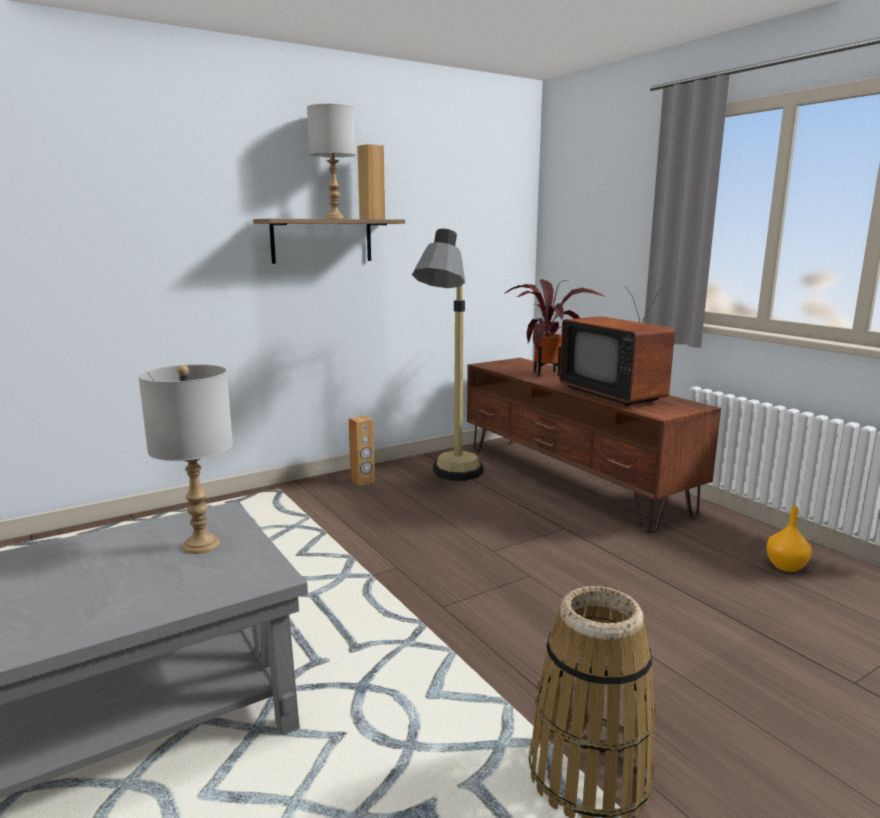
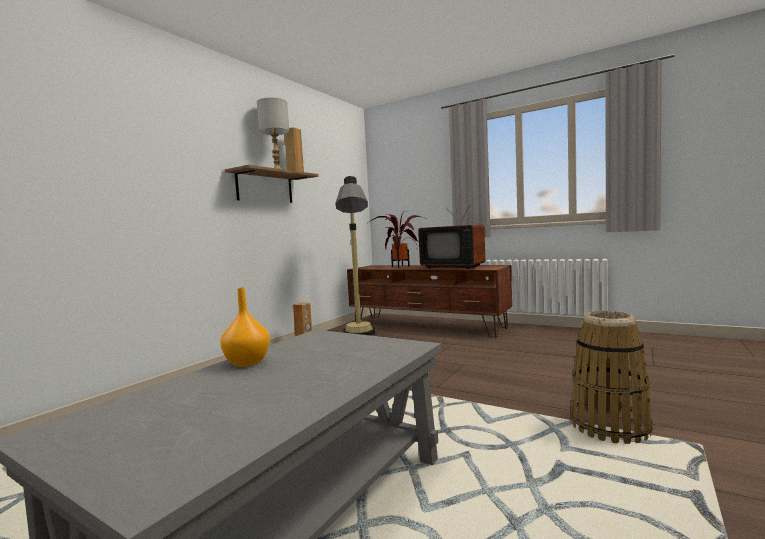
camera: 25 degrees left, 10 degrees down
grey table lamp [138,364,233,554] -> none
orange vase [766,506,812,572] -> orange vase moved to [220,287,270,367]

